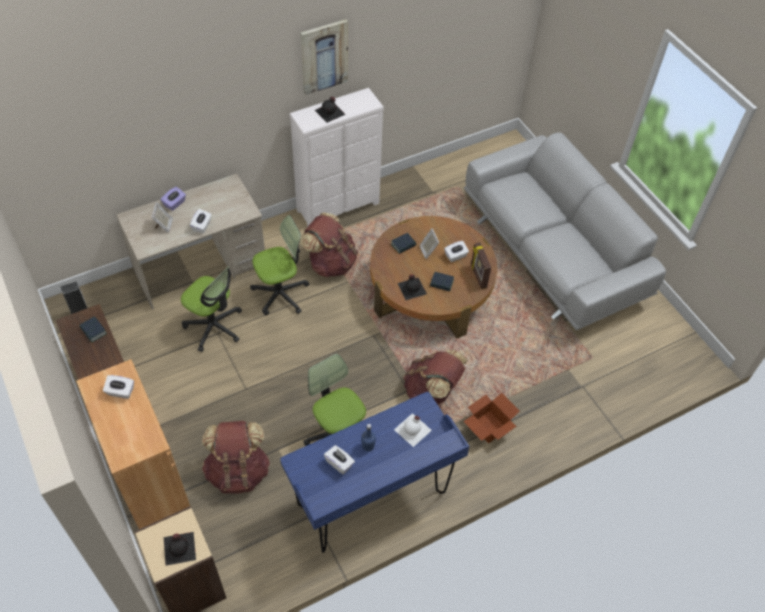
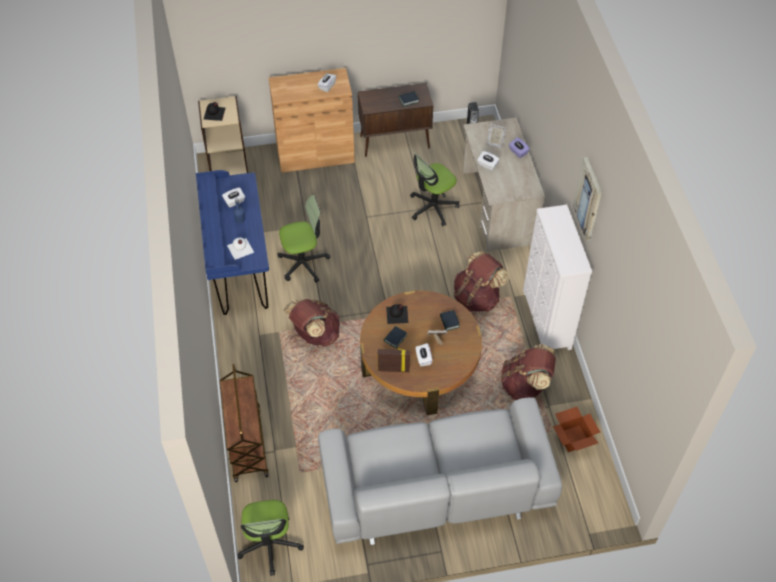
camera: 110 degrees right, 0 degrees up
brown backpack [202,421,270,494] -> brown backpack moved to [501,344,556,400]
office chair [250,215,309,315] -> office chair moved to [238,500,304,576]
black bottle [315,97,346,123] -> none
cardboard box [463,393,520,443] -> cardboard box moved to [553,407,600,452]
none -> brown cart [220,364,269,482]

